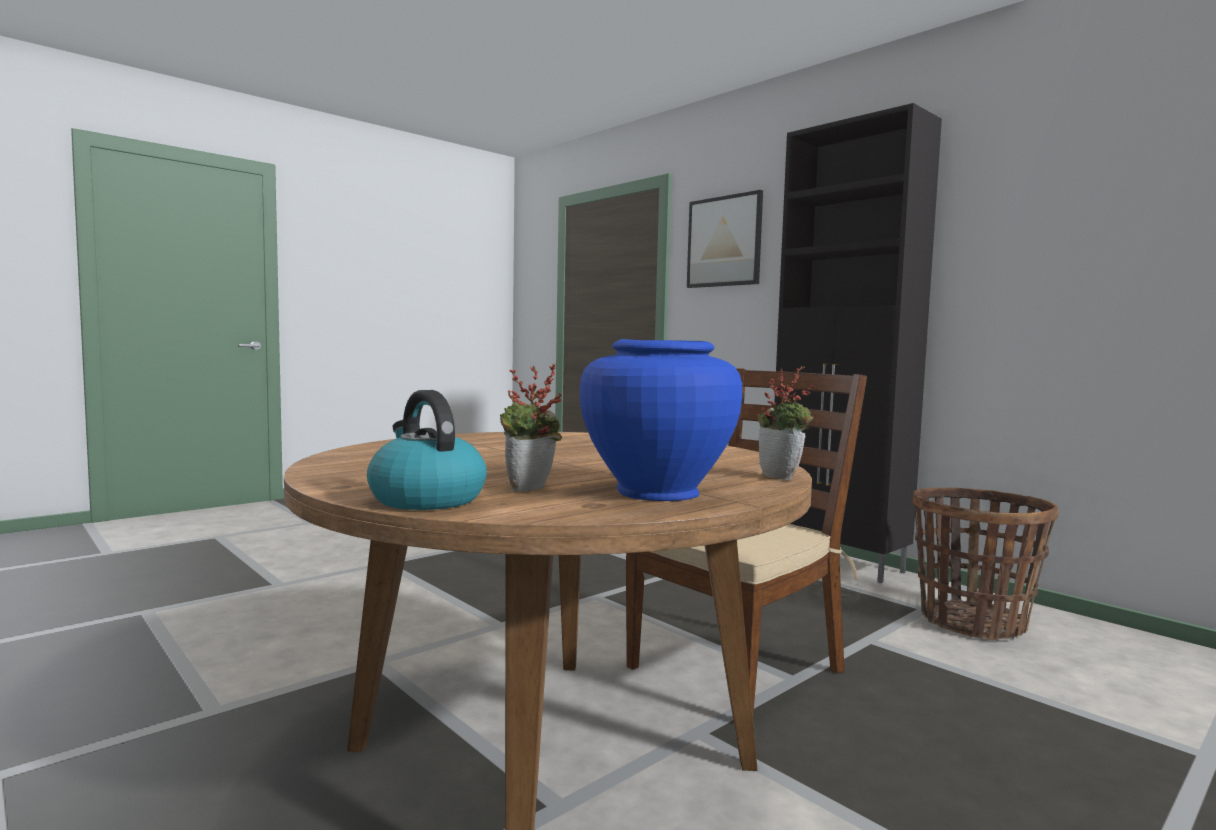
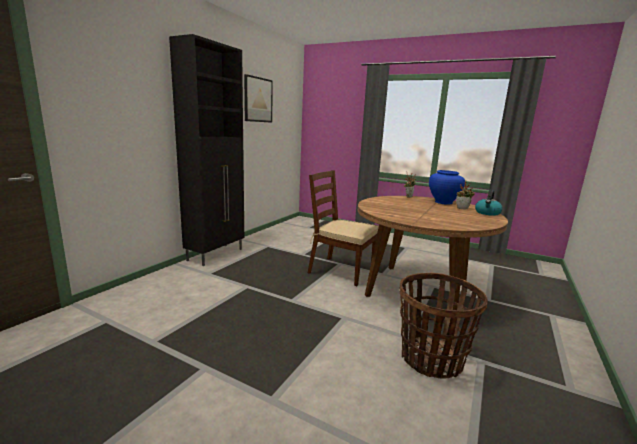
camera: 110 degrees left, 10 degrees up
picture [687,190,763,288] -> picture moved to [244,74,273,123]
basket [912,488,1058,641] -> basket moved to [399,273,488,379]

